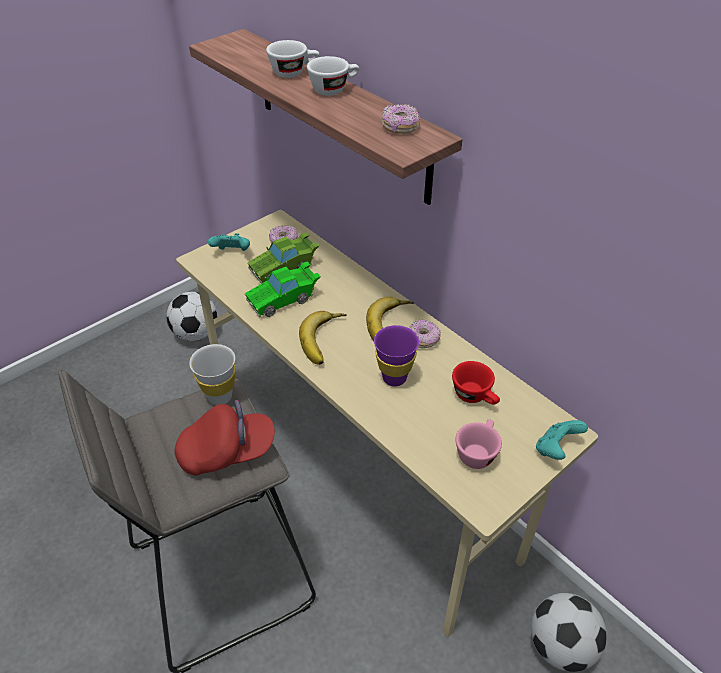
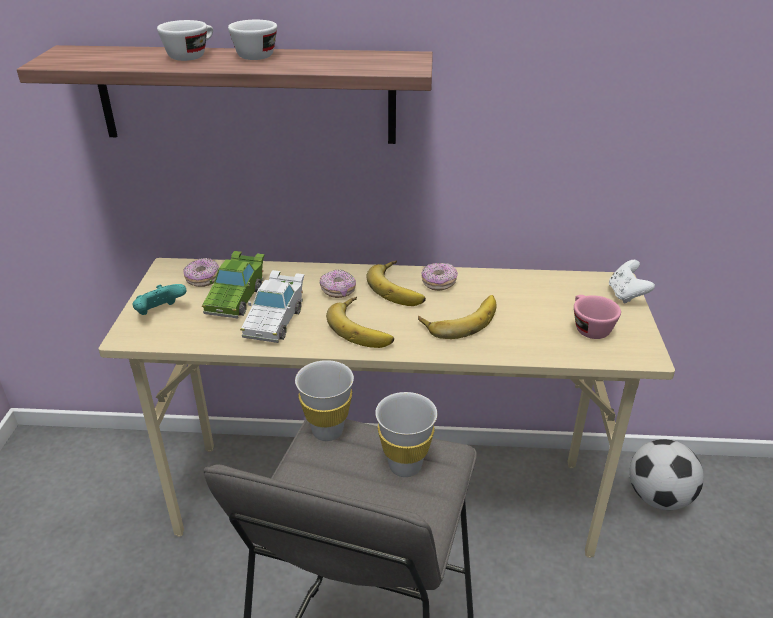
camera: 45 degrees left, 10 degrees down
football [166,292,217,341] -> none
red cap [175,400,275,475] -> white cup [375,392,437,477]
green toy car [244,262,321,317] -> white toy car [240,270,305,343]
purple cup [374,325,419,386] -> banana [418,295,497,339]
donut [382,104,420,134] -> donut moved to [320,270,356,298]
red cup [452,361,500,405] -> none
turquoise game controller [536,420,588,460] -> white game controller [609,260,655,304]

